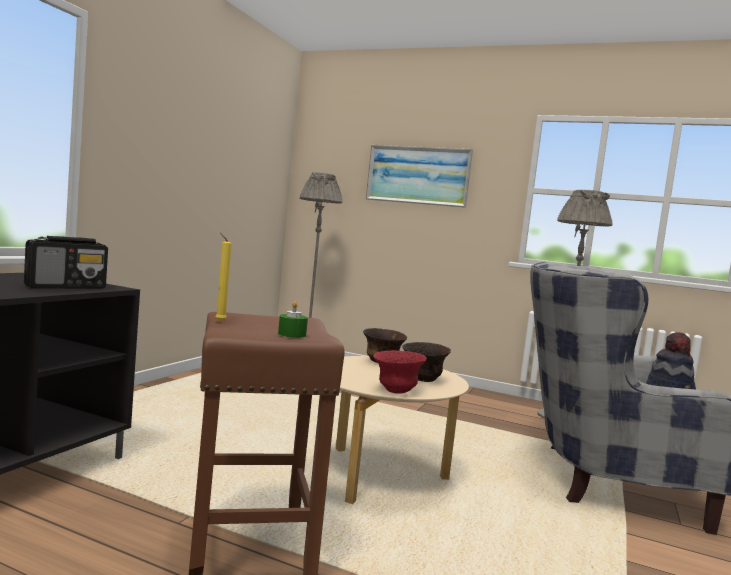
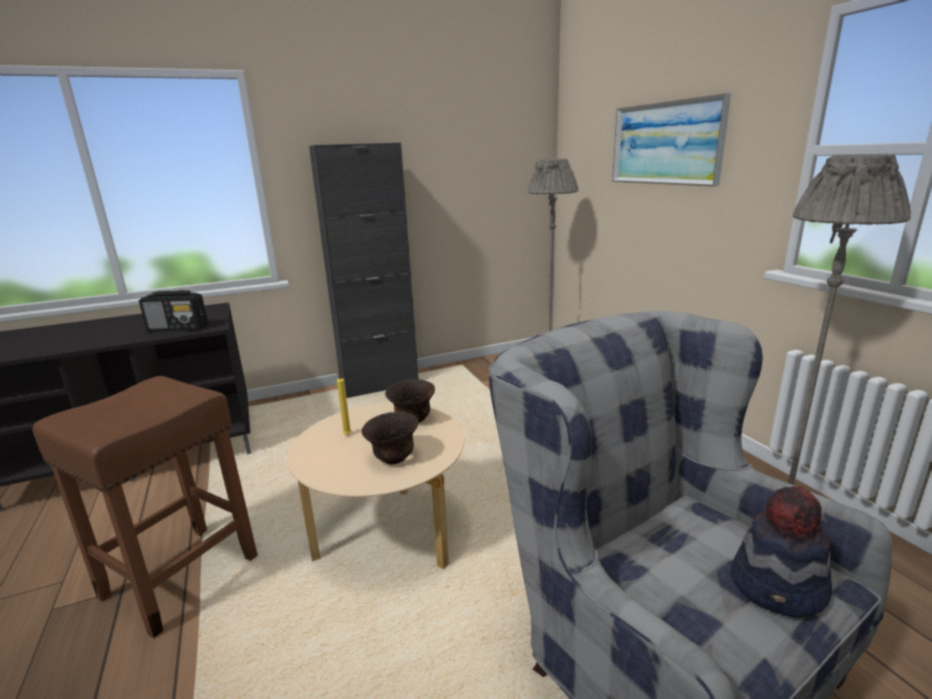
camera: 45 degrees right, 15 degrees up
yellow candle [215,233,232,322] -> yellow candle moved to [337,371,351,435]
green candle [278,301,308,338] -> none
red bowl [373,350,427,394] -> none
none -> black cabinet [309,143,418,398]

